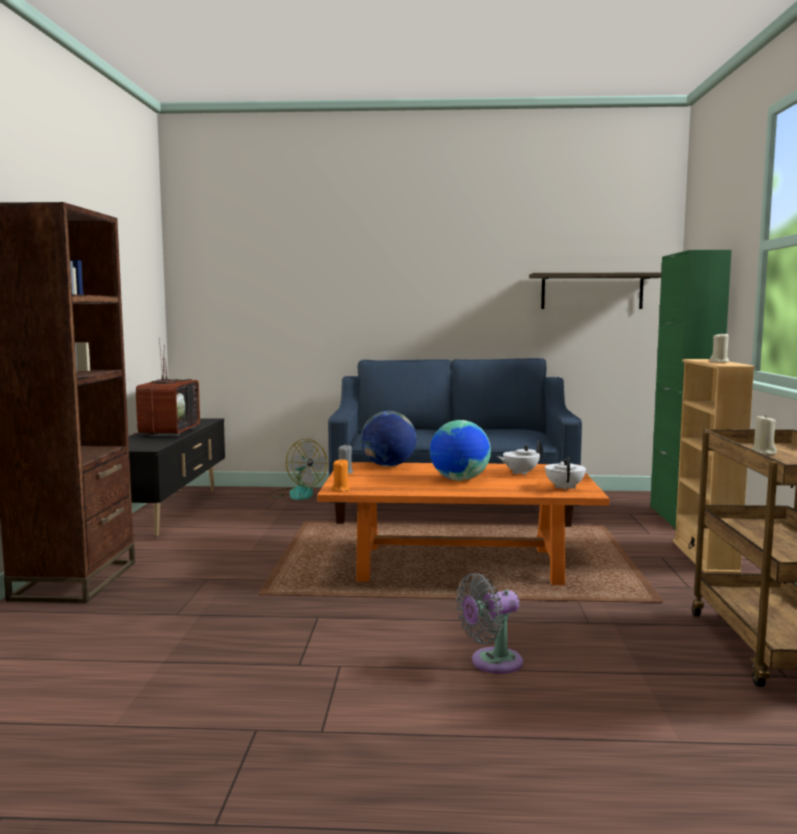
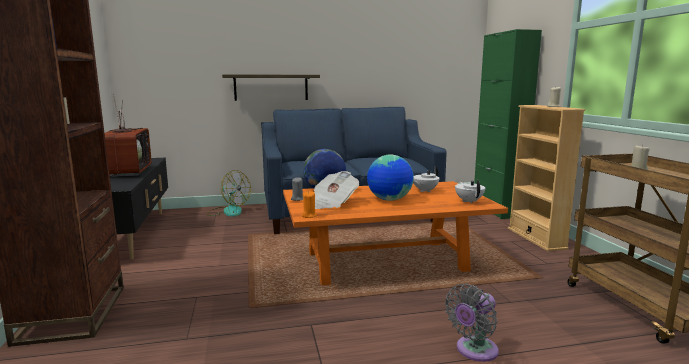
camera: 15 degrees left, 5 degrees up
shelf [529,273,661,309] -> shelf moved to [222,74,320,101]
none -> newspaper [314,171,359,209]

